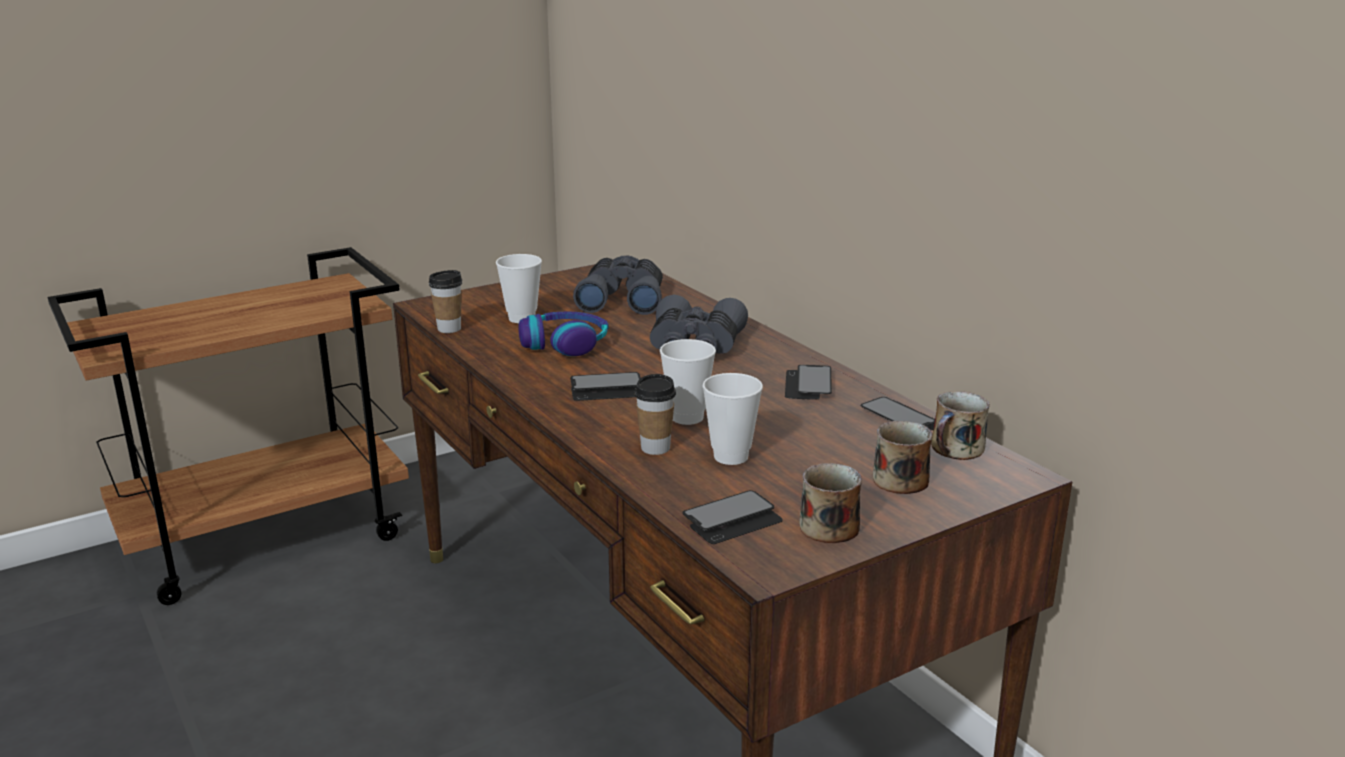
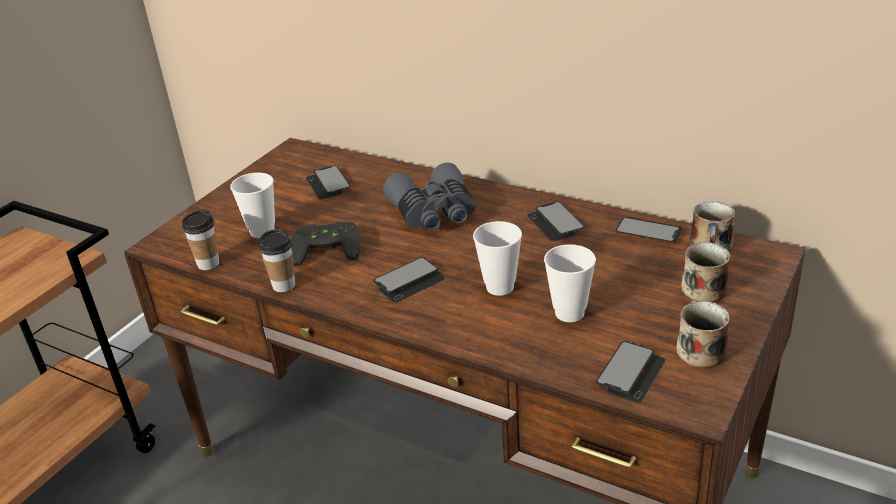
camera: 25 degrees left, 10 degrees up
headphones [518,311,609,356] -> black game controller [291,222,360,266]
grey binoculars [573,255,663,315] -> phone [306,165,351,199]
cup [634,374,676,455] -> cup moved to [259,229,295,292]

